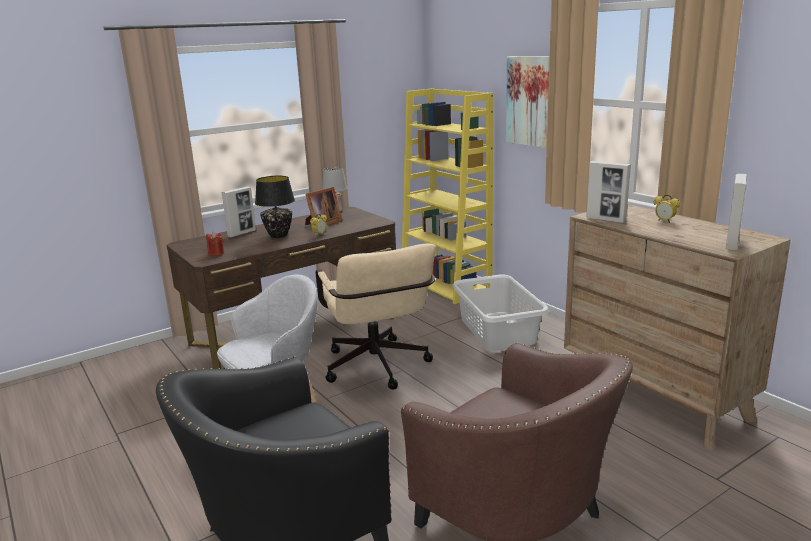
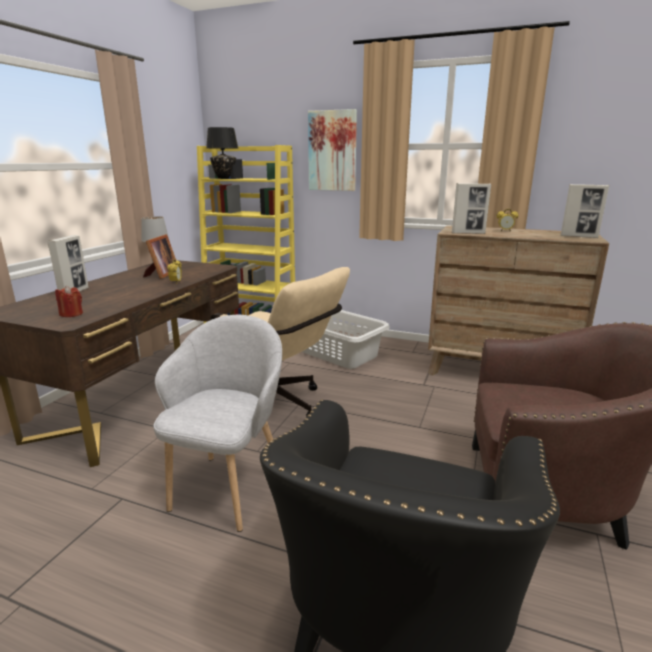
camera: 35 degrees left, 0 degrees up
black table lamp [255,176,295,238] -> black table lamp moved to [206,127,238,179]
picture frame [726,174,747,250] -> picture frame turned 60 degrees counterclockwise [561,184,609,238]

